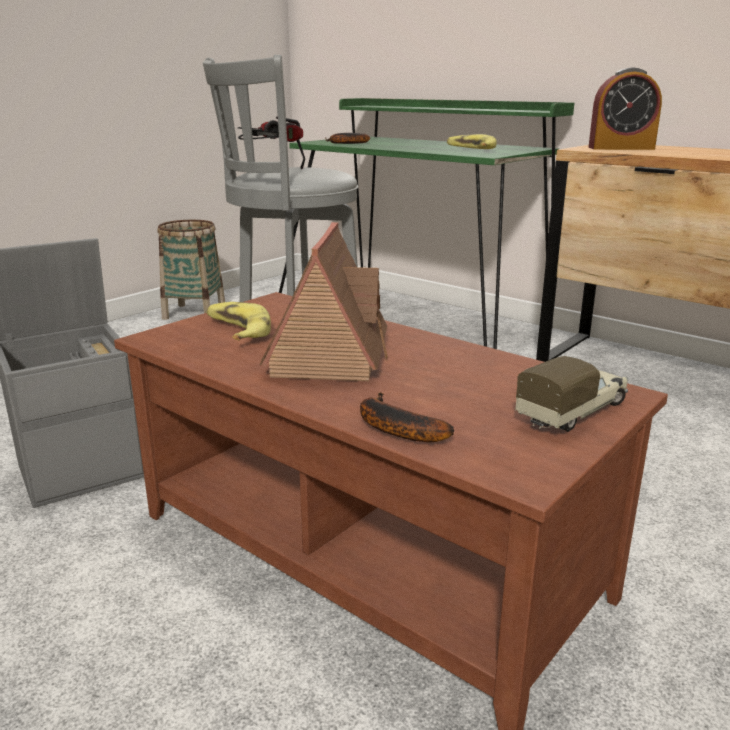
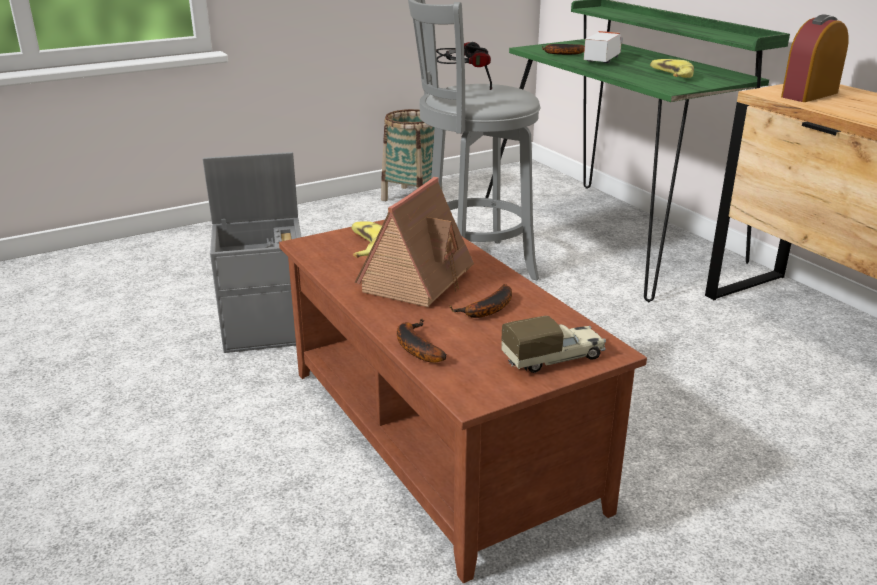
camera: 20 degrees right, 5 degrees up
alarm clock [589,68,662,150] -> alarm clock turned 120 degrees clockwise [781,14,849,102]
none -> banana [449,284,512,318]
none -> toy truck [584,31,623,63]

